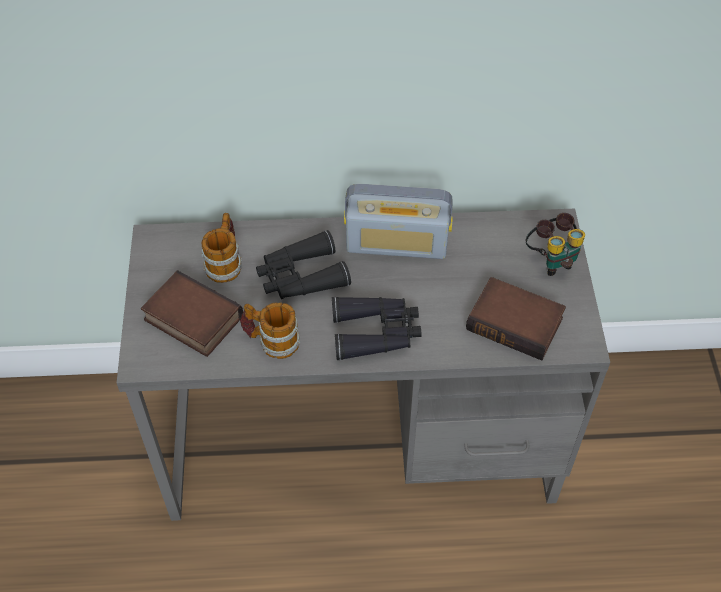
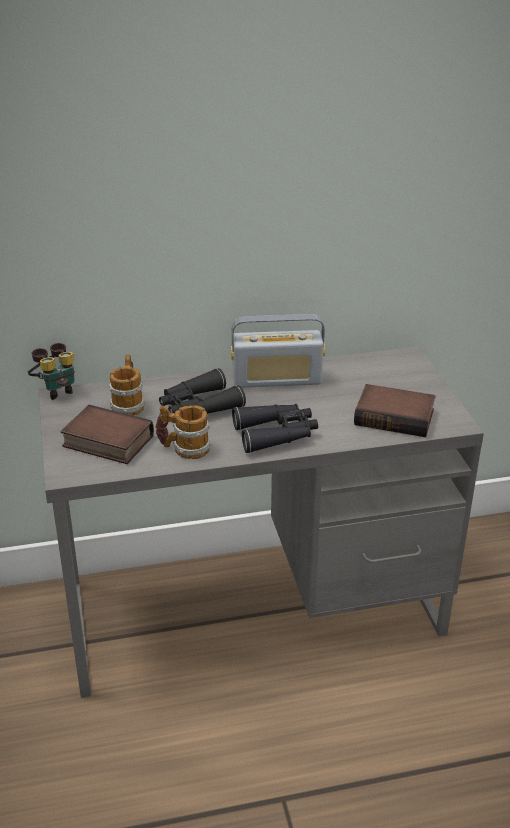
camera: 10 degrees left, 20 degrees down
binoculars [526,213,585,276] -> binoculars moved to [28,343,75,400]

